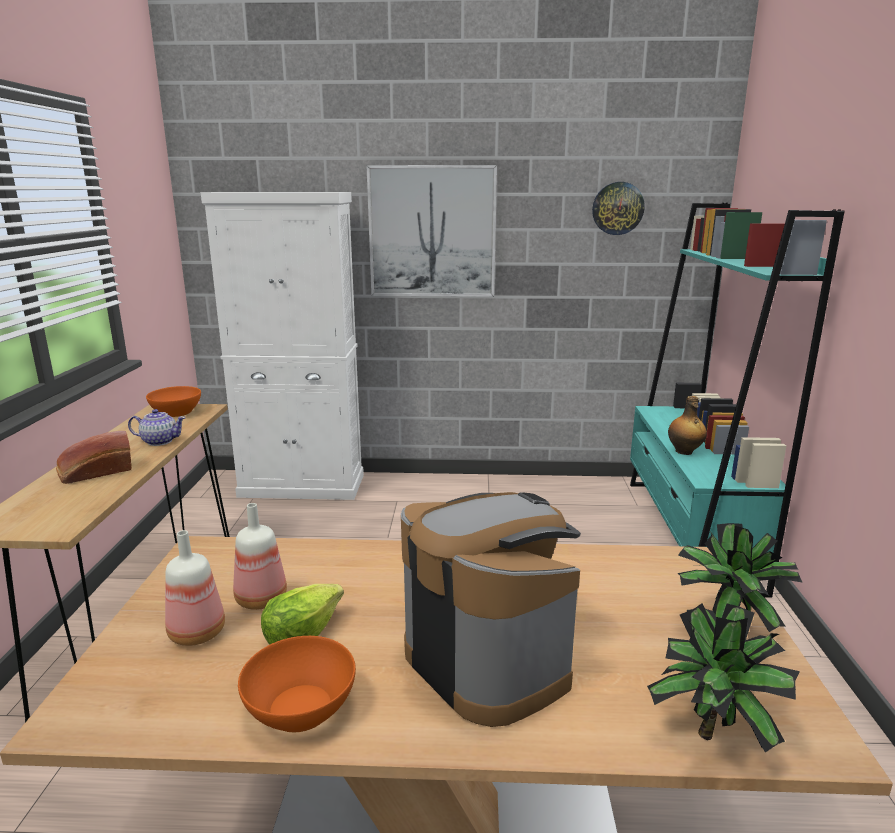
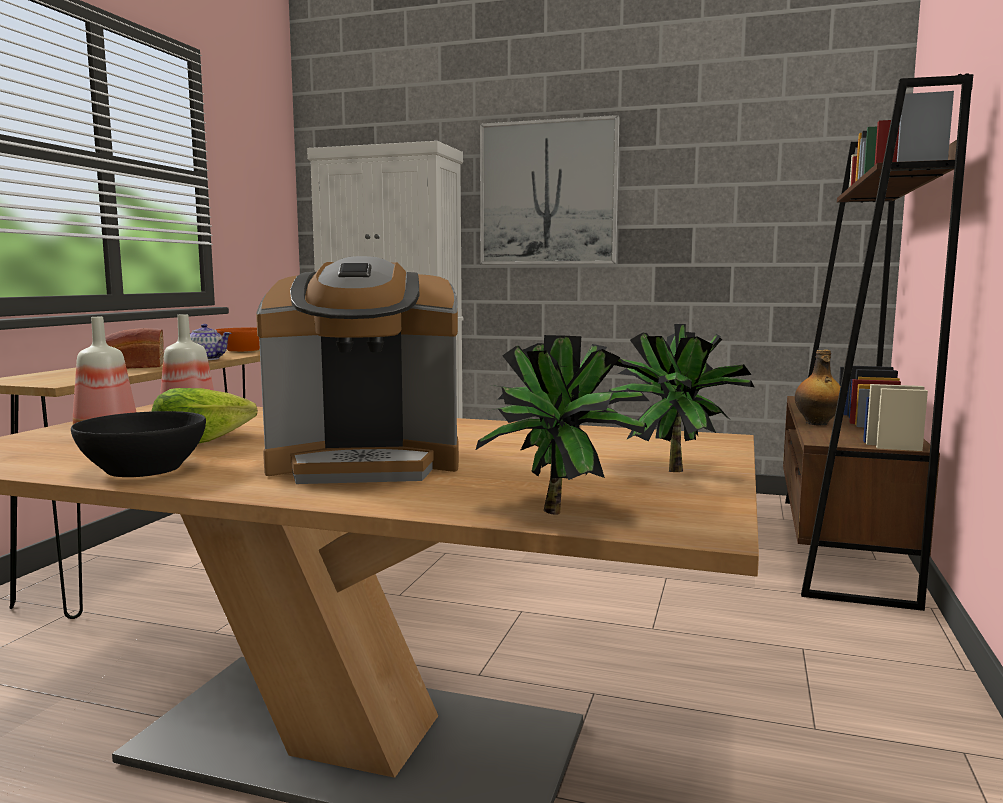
camera: 15 degrees right, 10 degrees down
orange bowl [238,636,356,732] -> black bowl [71,411,206,477]
coffee machine [401,492,581,727] -> coffee machine turned 105 degrees clockwise [256,256,459,484]
wall clock [592,182,645,235] -> none
turquoise bookcase [630,203,845,598] -> brown bookcase [783,73,973,611]

